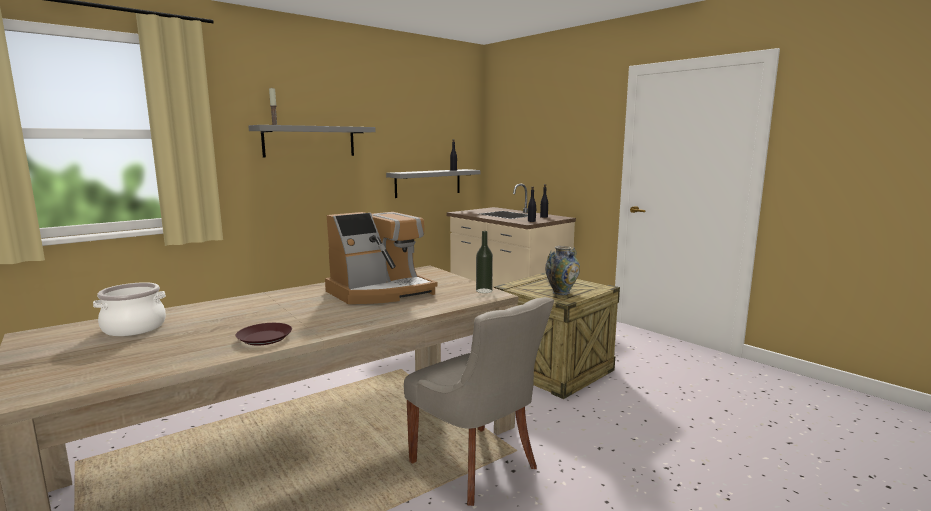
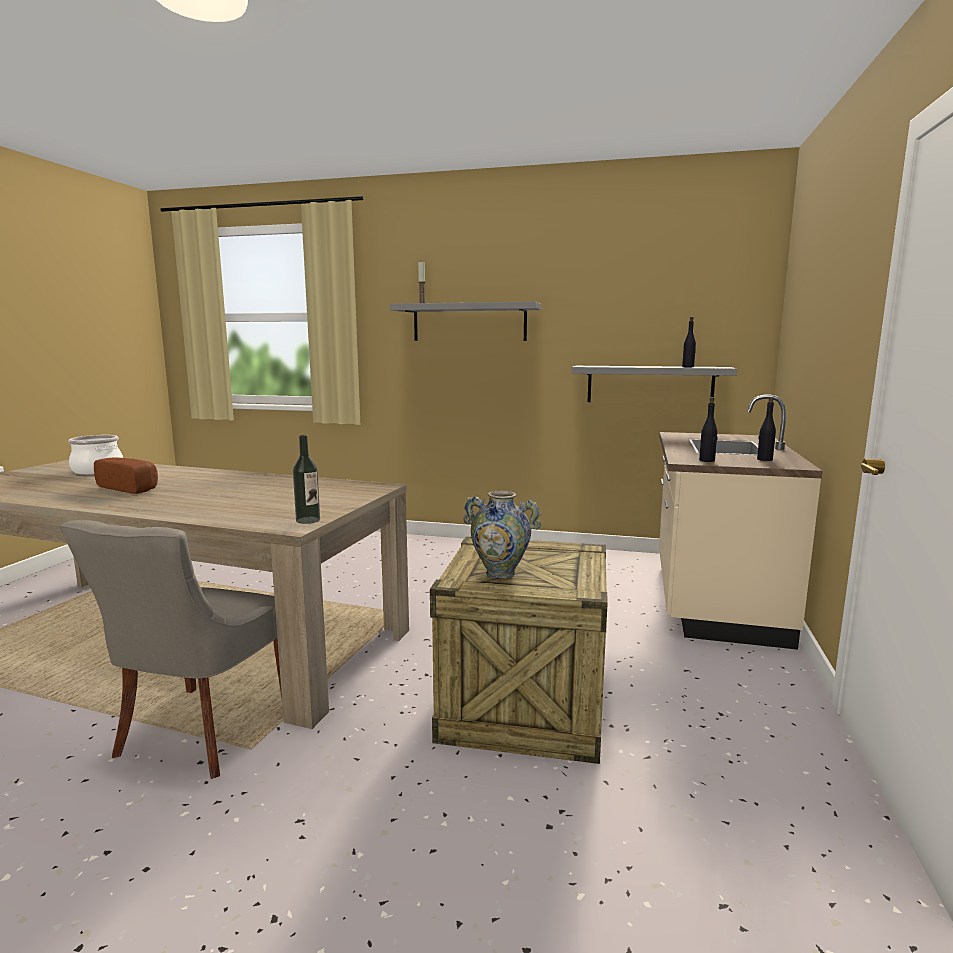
camera: 55 degrees right, 0 degrees up
brown plate [236,323,292,345] -> none
coffee machine [325,212,437,304] -> none
none -> bread [94,457,158,494]

